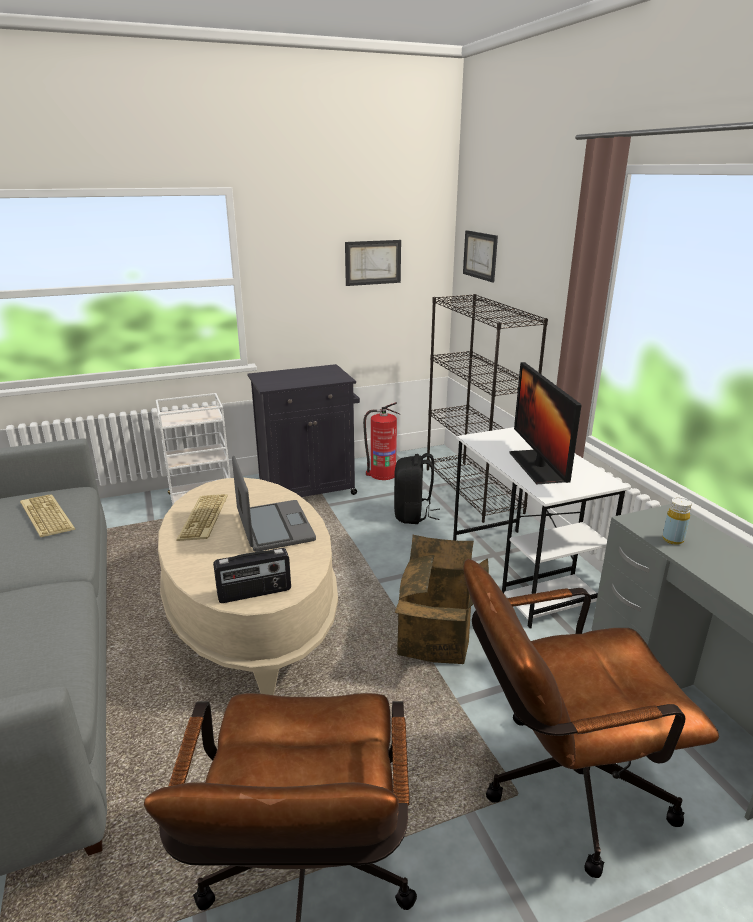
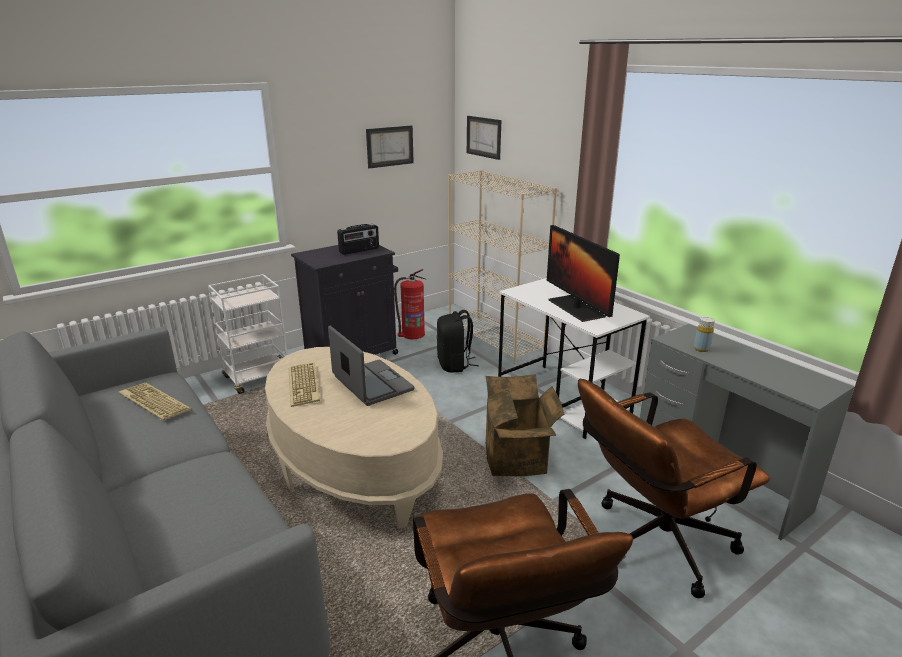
camera: 15 degrees left, 0 degrees up
radio [213,548,291,603] -> radio moved to [337,224,379,255]
black bookcase [427,294,548,523] -> beige bookcase [448,170,557,364]

